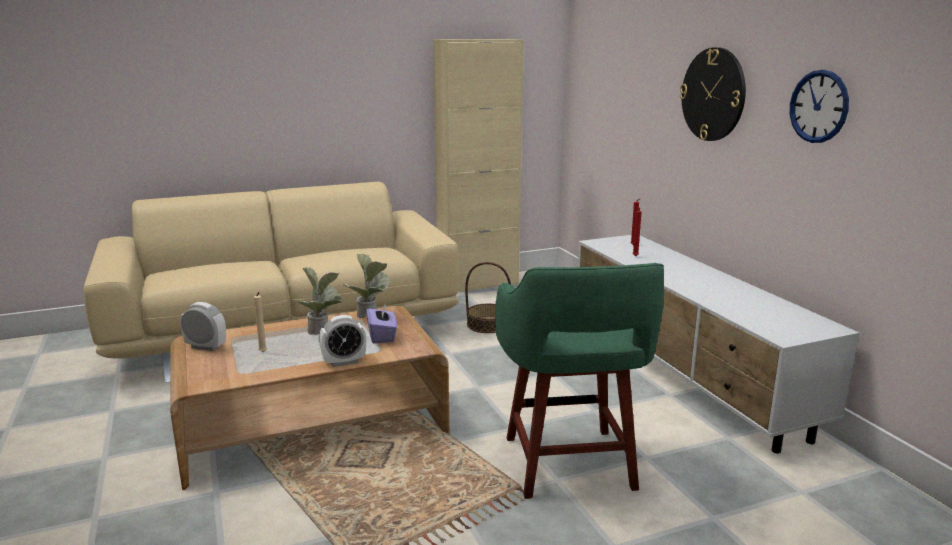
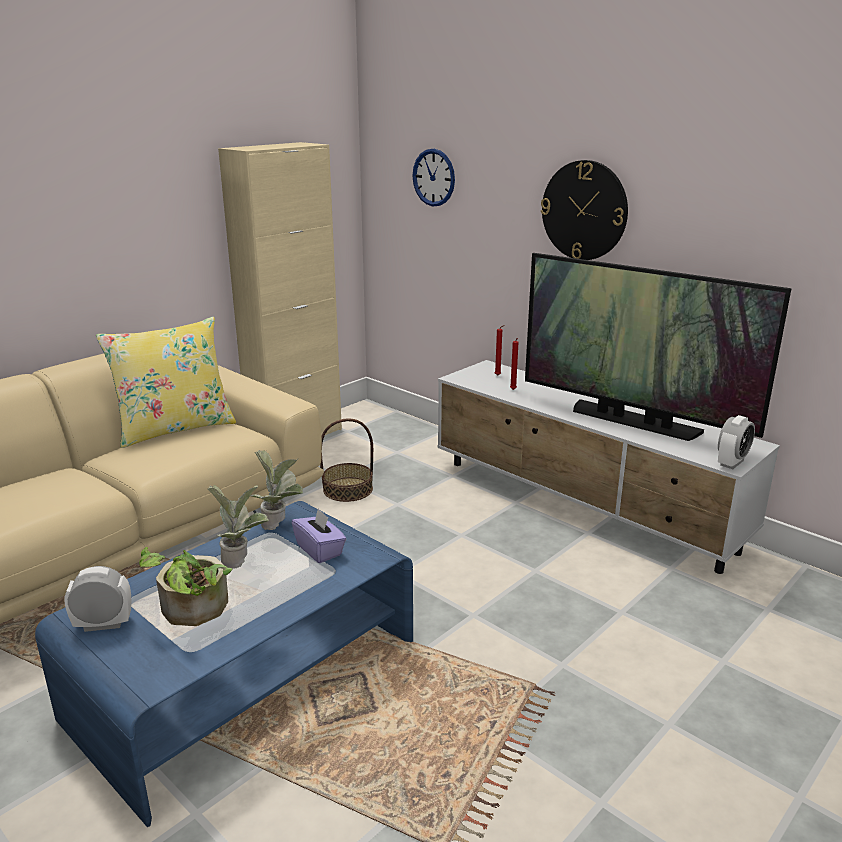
camera: 25 degrees left, 5 degrees up
brown coffee table [170,306,449,490] -> blue coffee table [35,501,413,827]
beige candle [254,292,267,352] -> potted plant [139,547,232,626]
alarm clock [319,315,366,367] -> alarm clock moved to [718,415,755,469]
green stool [495,263,664,499] -> none
wall clock [790,70,849,143] -> wall clock moved to [412,149,455,206]
none -> yellow pillow [96,317,236,448]
none -> television [525,253,791,441]

